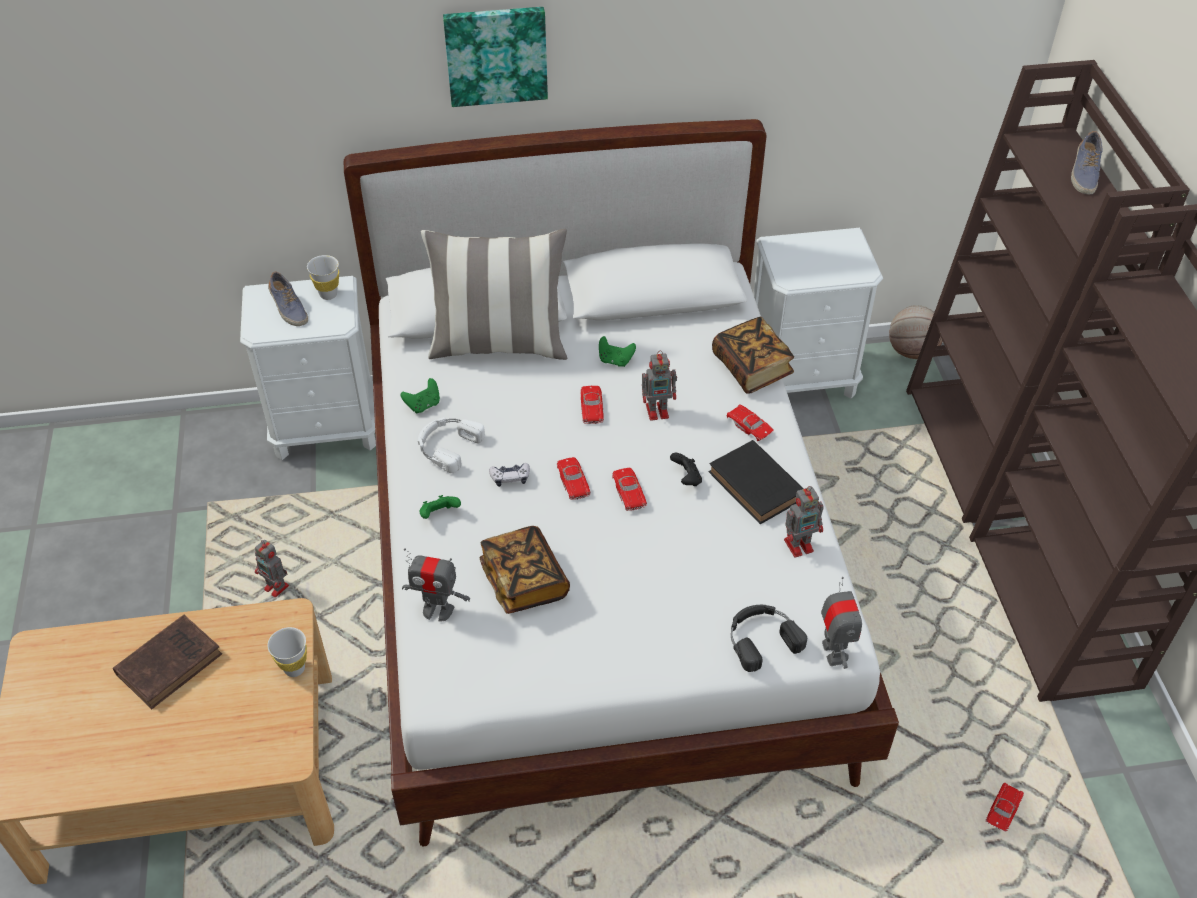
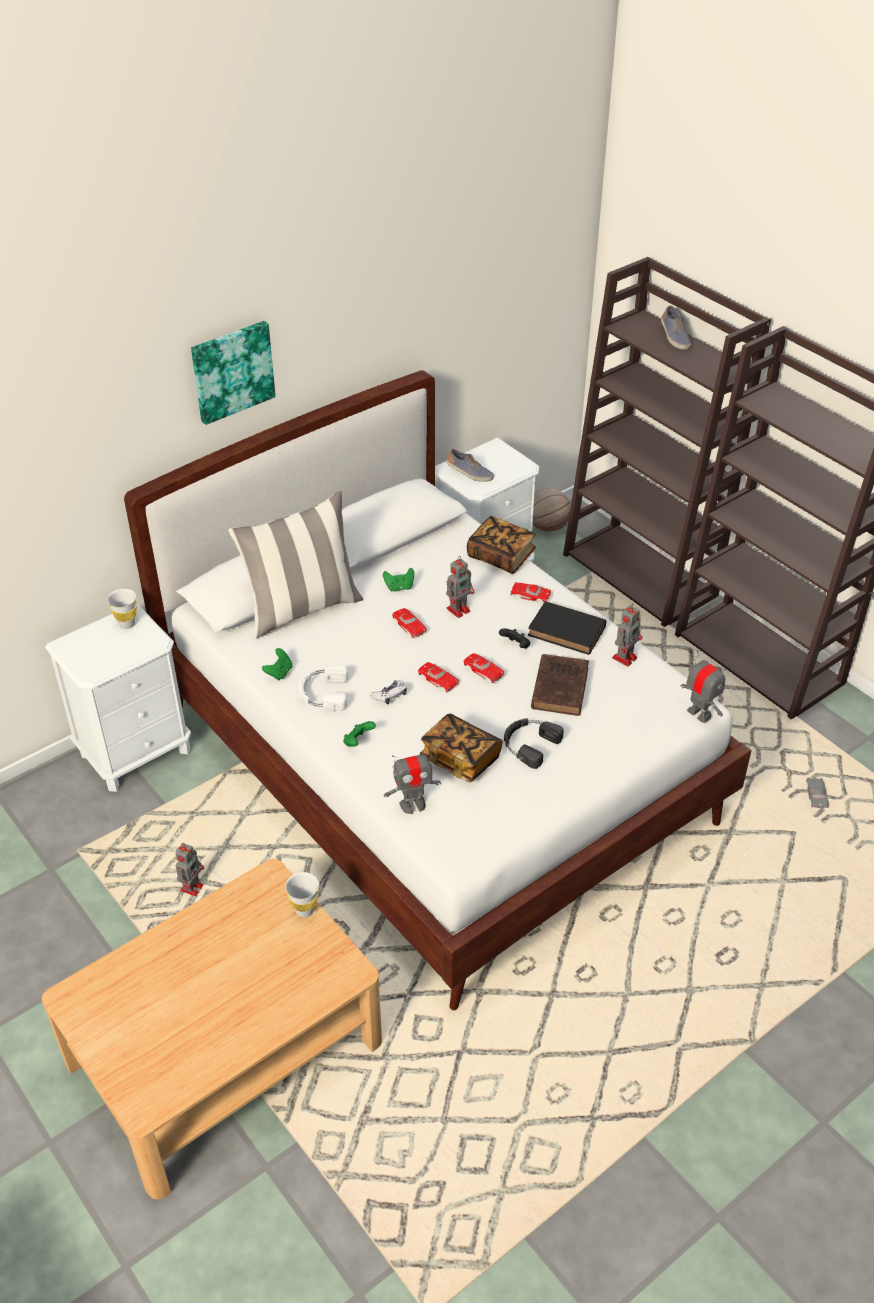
camera: 30 degrees left, 5 degrees down
brown book [113,615,222,709] -> brown book moved to [531,654,589,716]
toy robot [255,540,289,597] -> toy robot turned 75 degrees counterclockwise [175,843,204,896]
shoe [268,272,308,326] -> shoe moved to [446,449,494,482]
black headphones [731,605,807,672] -> black headphones moved to [504,718,564,769]
red toy car [986,783,1024,832] -> grey toy car [806,778,829,808]

